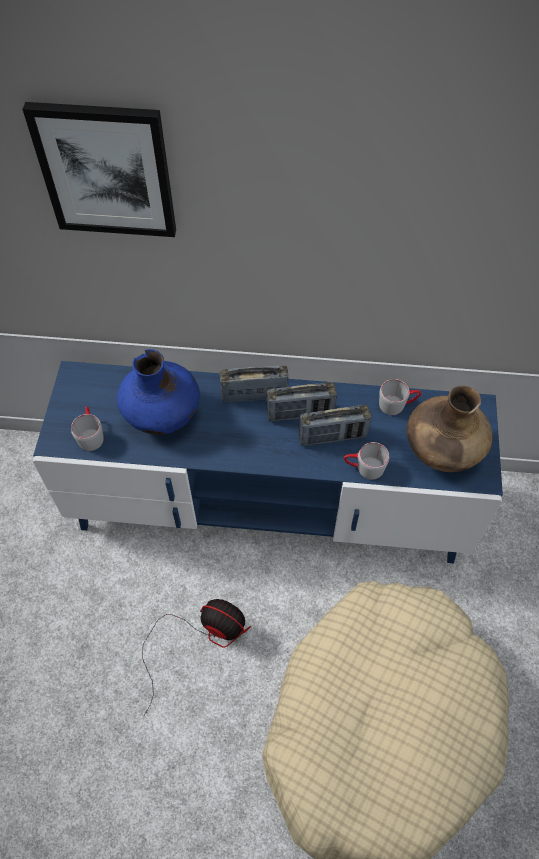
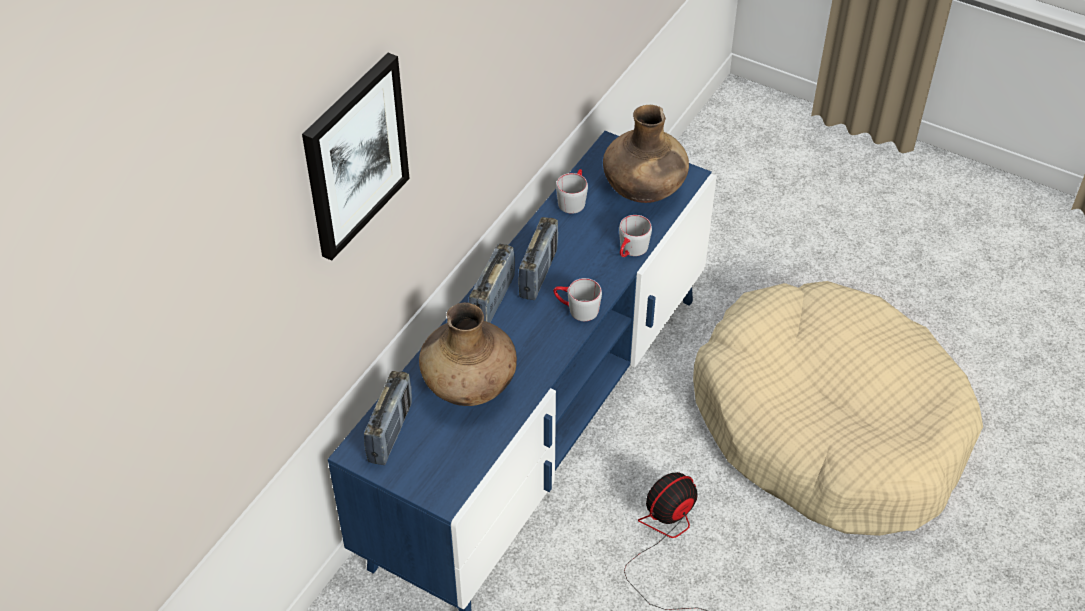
camera: 65 degrees left, 10 degrees down
grey mug [71,407,104,451] -> grey mug moved to [554,278,602,321]
blue vase [117,349,200,435] -> brown vase [419,302,517,406]
radio [299,405,371,446] -> radio moved to [364,371,412,465]

